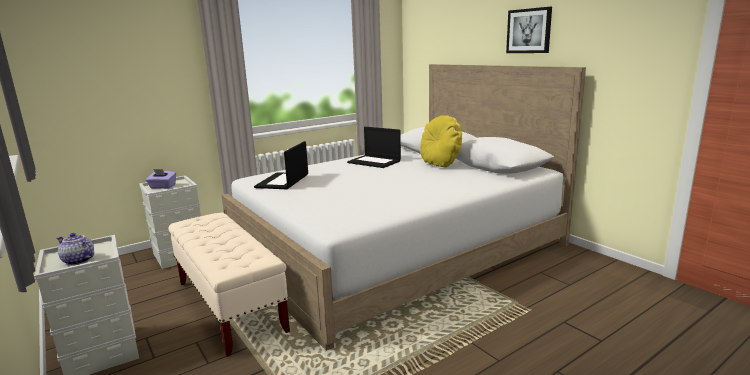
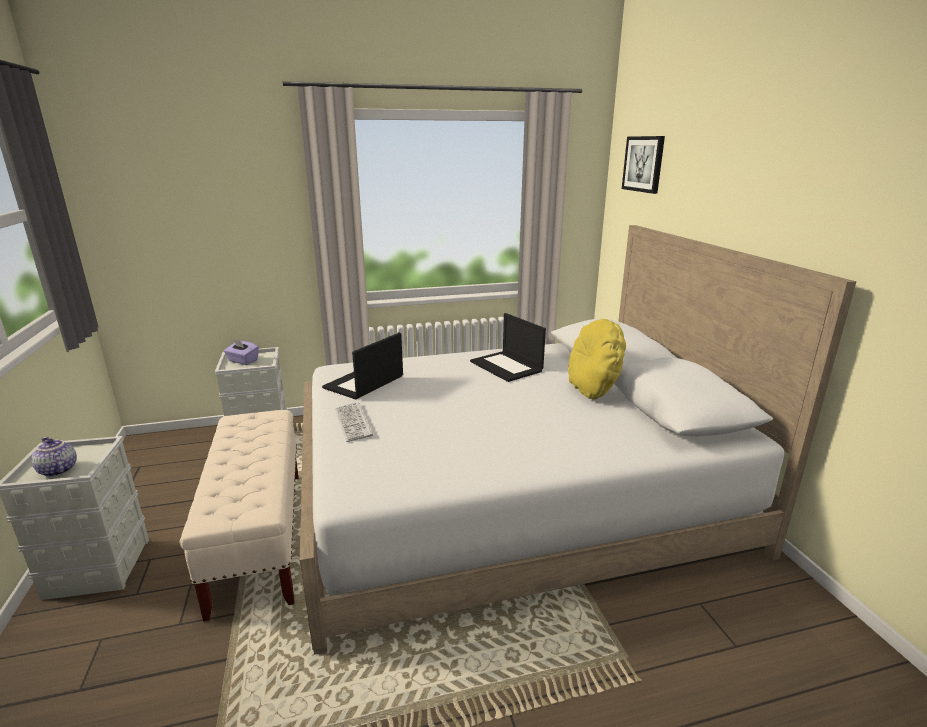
camera: 20 degrees right, 5 degrees up
picture [506,7,552,53] -> picture moved to [622,136,665,194]
none -> keyboard [335,402,373,442]

